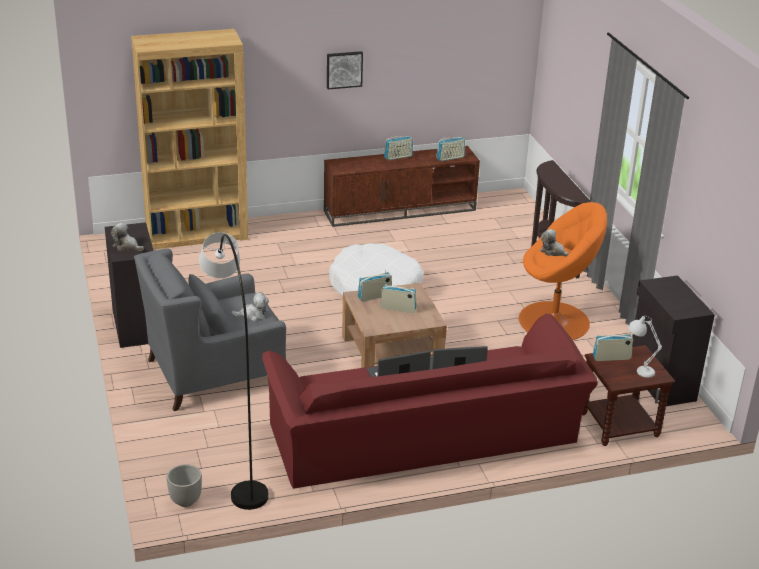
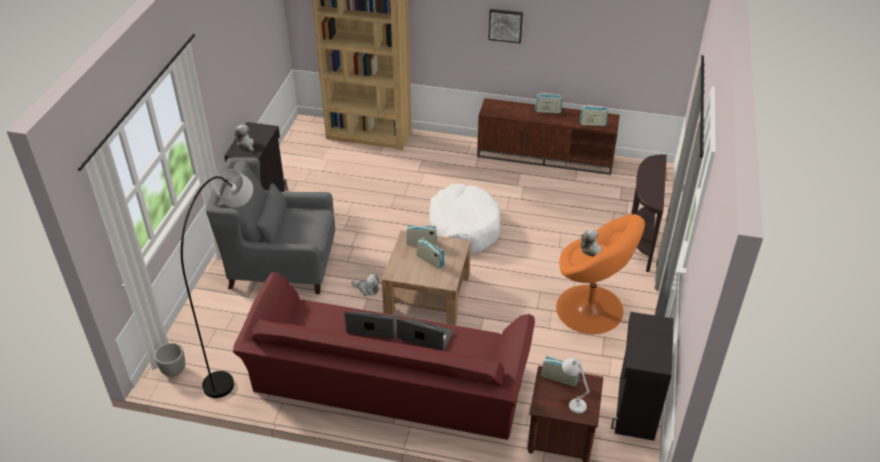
camera: 30 degrees right, 10 degrees up
plush toy [231,292,269,321] -> plush toy moved to [351,274,380,296]

